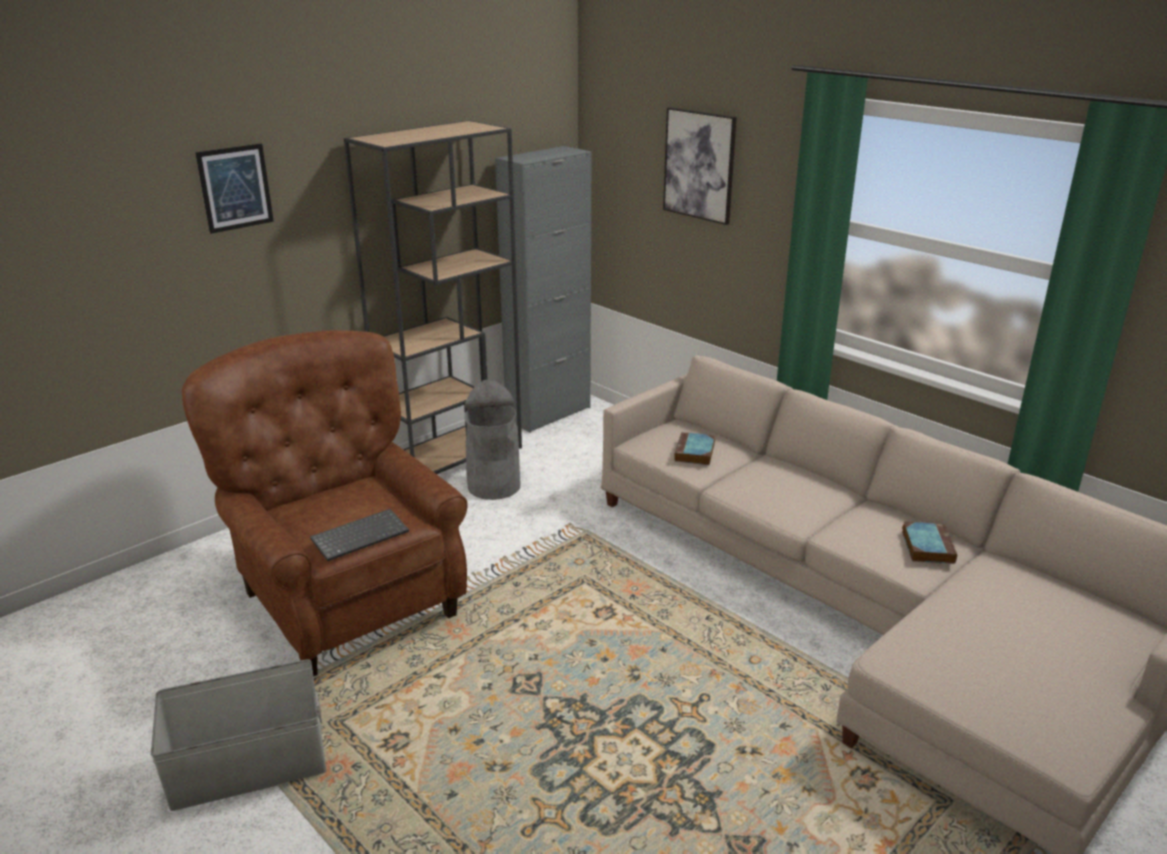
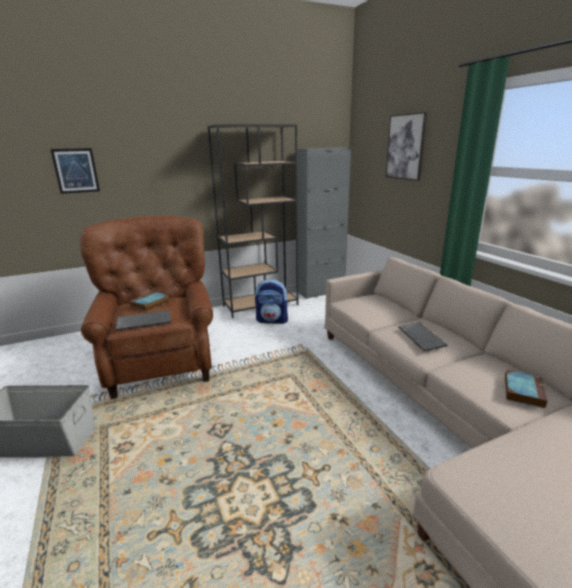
camera: 20 degrees right, 5 degrees down
picture [195,143,274,234] -> picture moved to [50,148,100,194]
grey trash can [464,379,521,500] -> backpack [255,279,289,324]
book [674,432,715,465] -> book moved to [130,291,169,311]
none -> keyboard [398,322,448,352]

